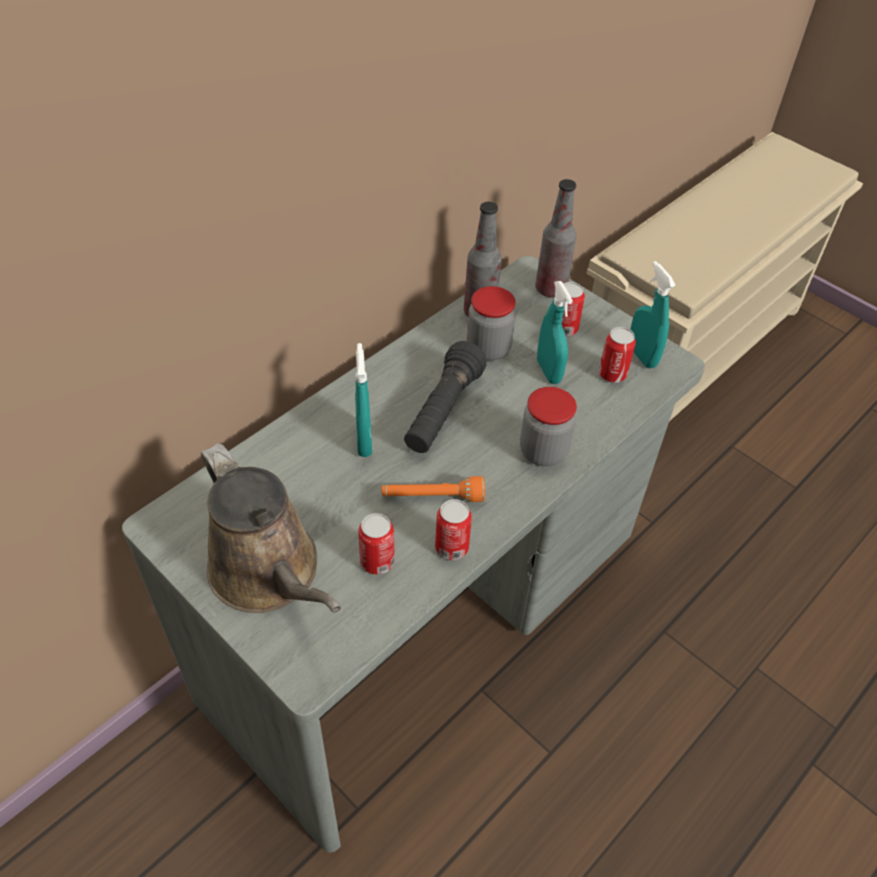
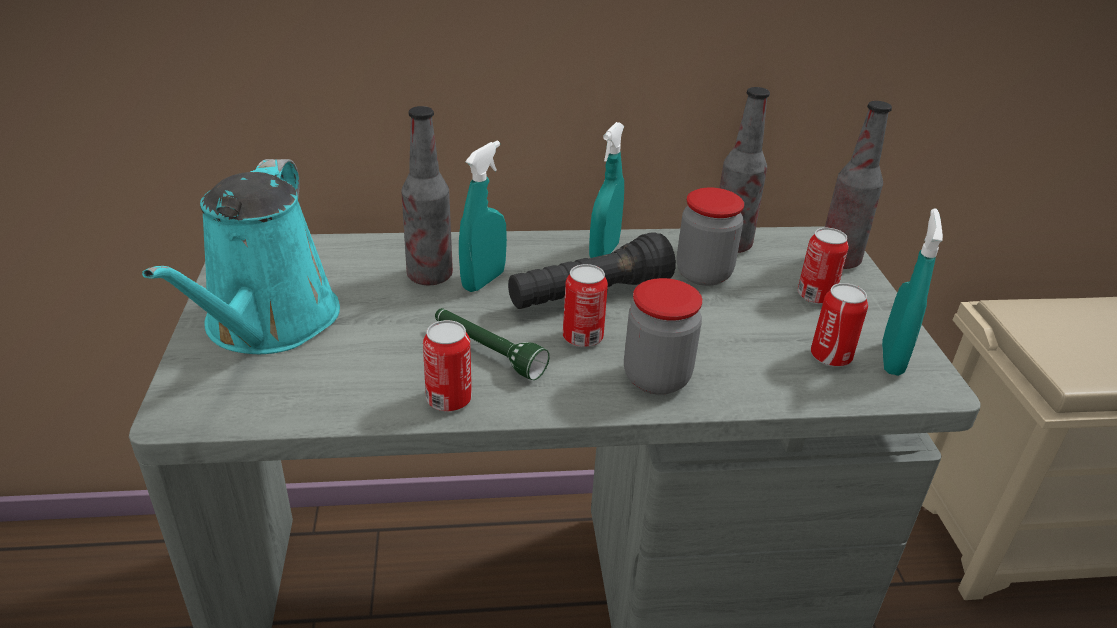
camera: 40 degrees right, 15 degrees down
brown watering can [201,443,341,613] -> turquoise watering can [142,159,340,354]
can [358,513,395,575] -> can moved to [563,264,608,347]
orange flashlight [382,476,485,502] -> green flashlight [435,308,550,380]
turquoise spray bottle [537,281,573,384] -> turquoise spray bottle moved to [589,122,624,258]
none -> bottle [401,106,453,285]

